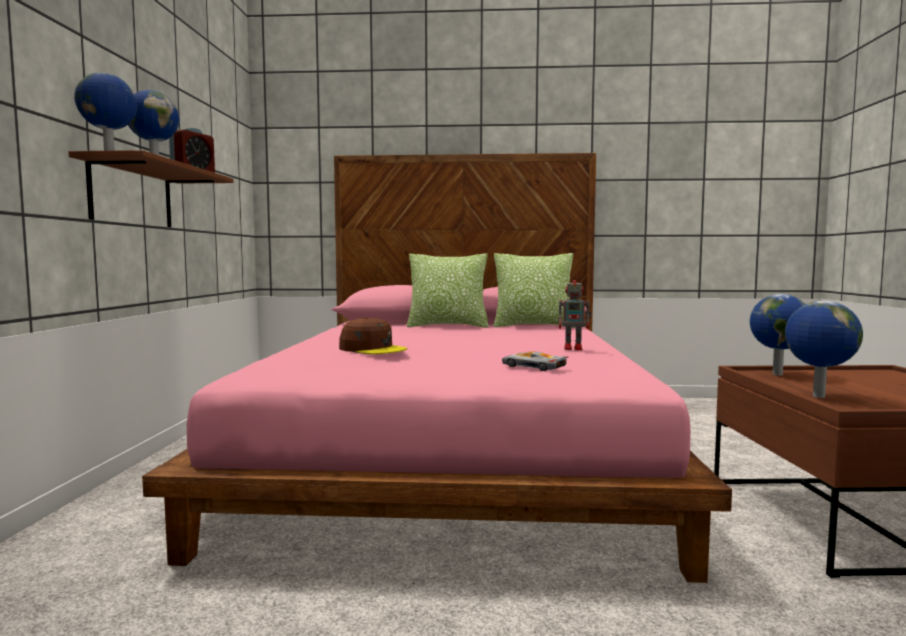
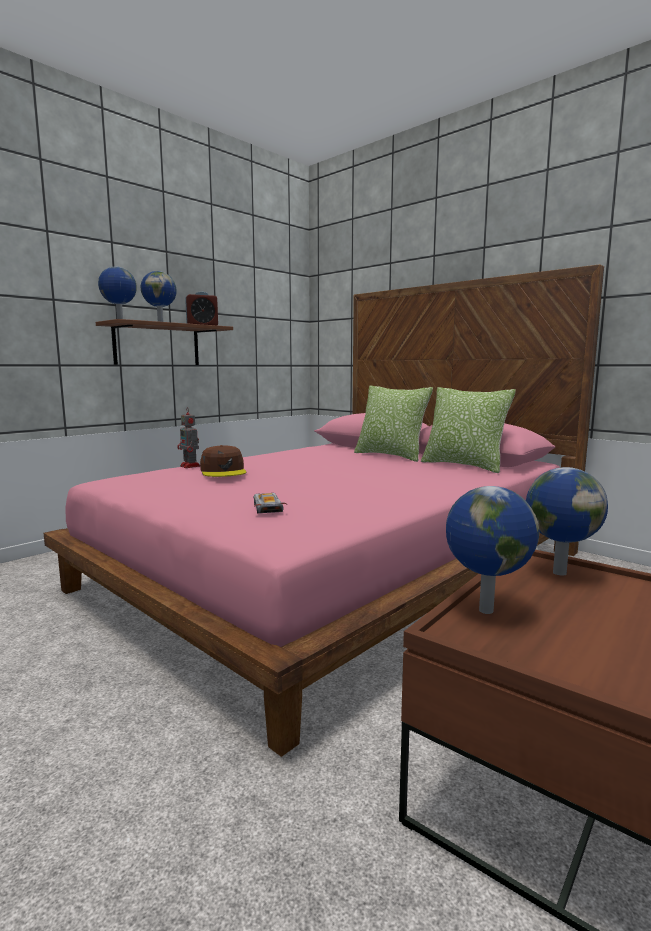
camera: 40 degrees right, 5 degrees up
toy robot [559,274,592,350] -> toy robot moved to [177,407,200,468]

